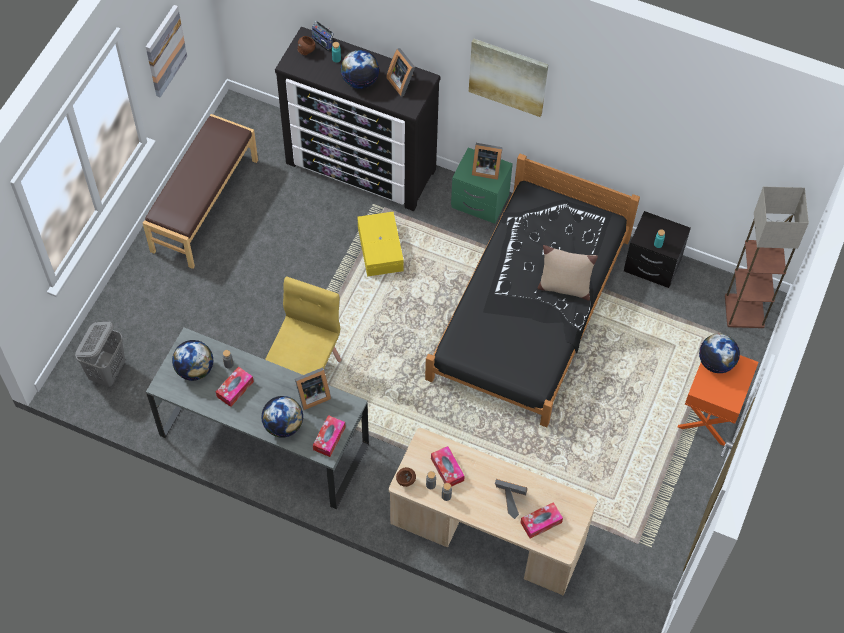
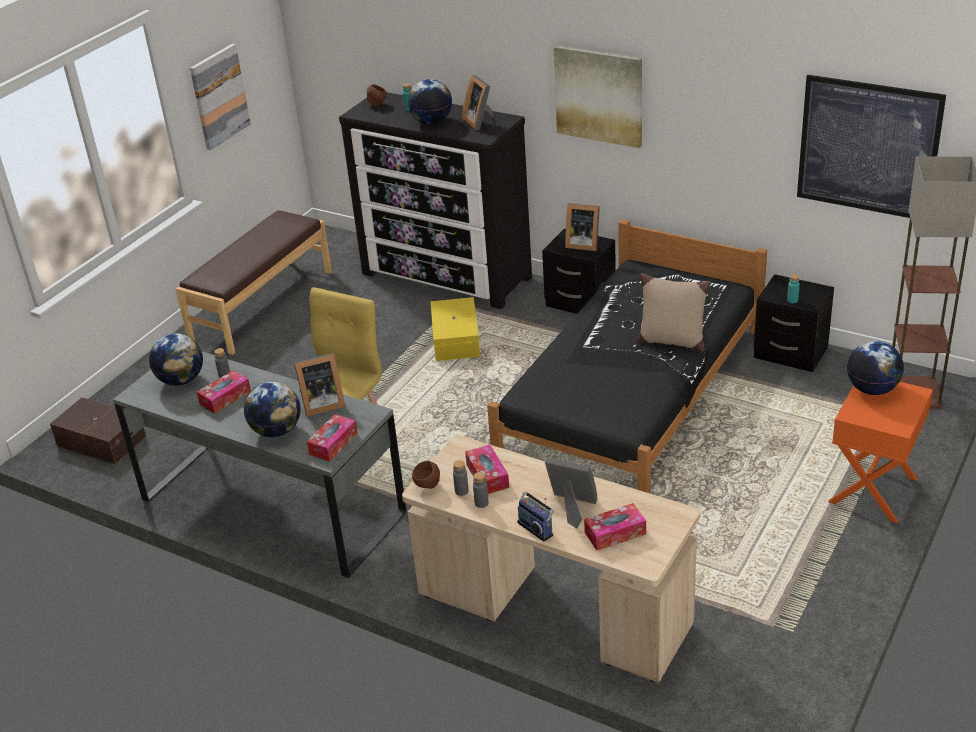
camera: 10 degrees right, 25 degrees down
grey laundry basket [75,322,125,387] -> brown storage box [50,397,146,464]
radio [311,21,334,51] -> radio moved to [517,492,554,542]
green nightstand [451,147,513,224] -> black nightstand [542,229,616,314]
none -> picture [797,75,946,218]

